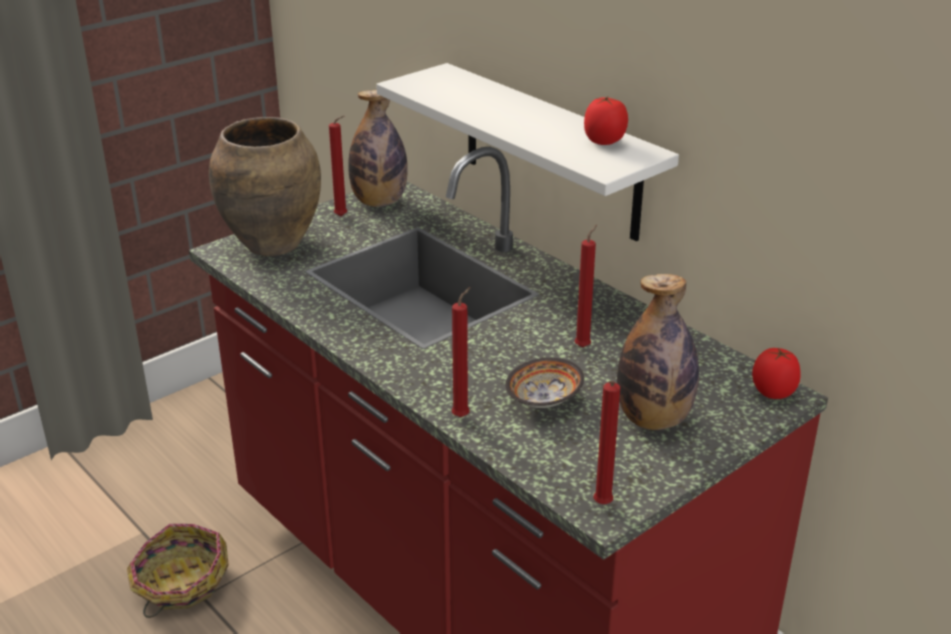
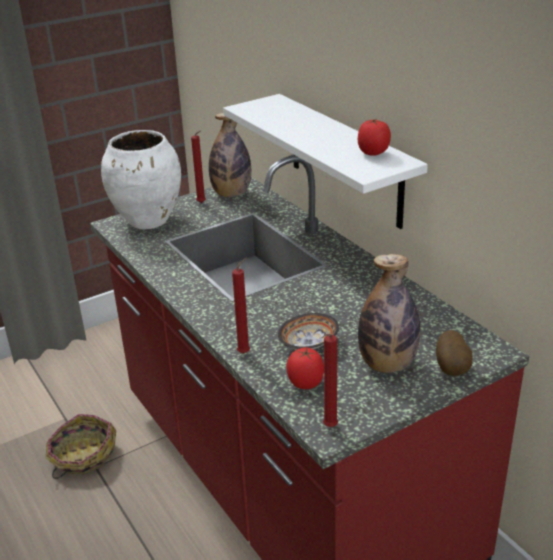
camera: 10 degrees right, 0 degrees up
brown vase [209,117,321,256] -> white vase [101,130,181,229]
red candle [575,225,597,348] -> none
tomato [752,348,801,399] -> tomato moved to [286,347,324,389]
none -> potato [436,330,473,376]

